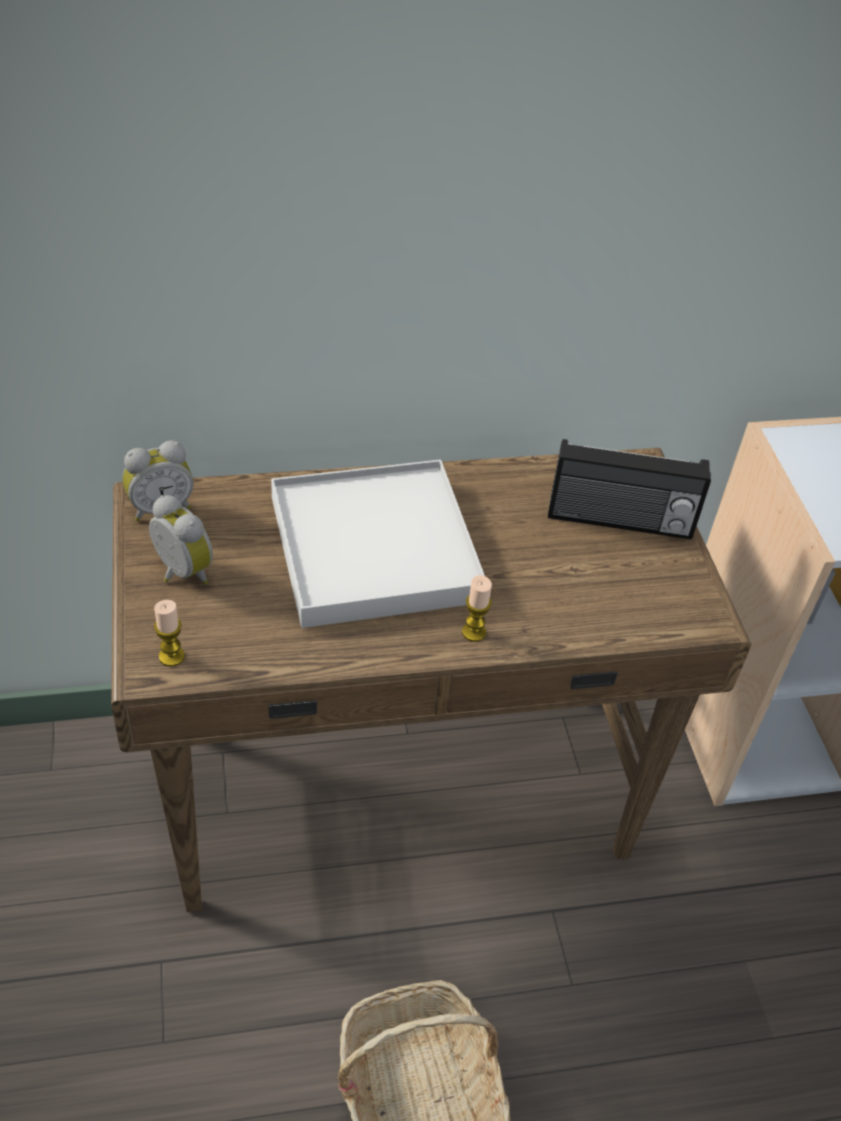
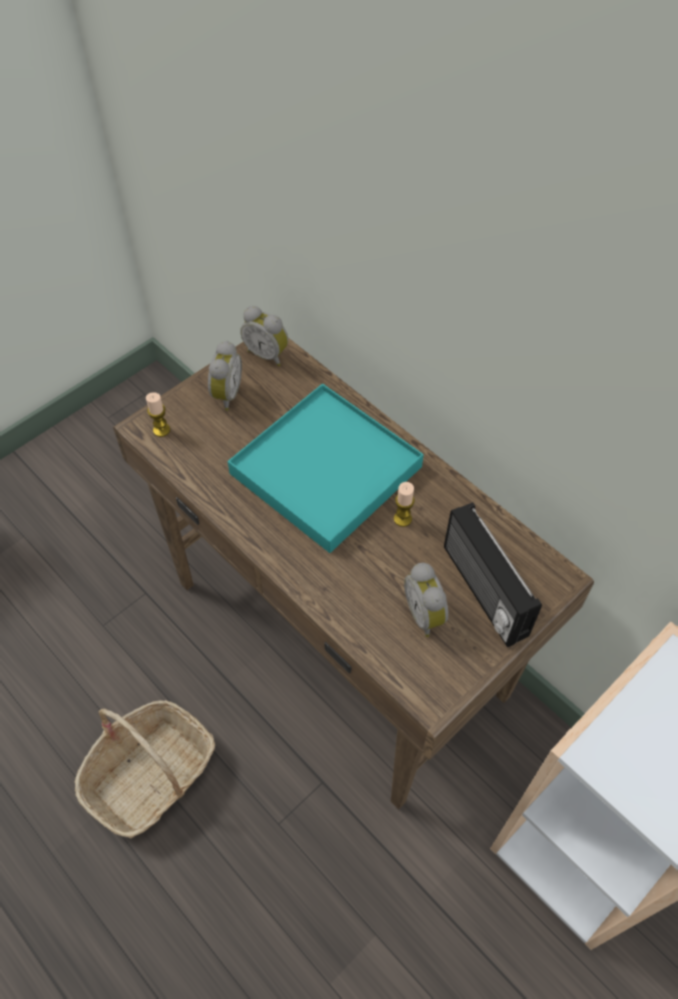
camera: 60 degrees right, 10 degrees up
white tray [271,460,485,628] -> turquoise tray [228,383,424,553]
candle [462,575,492,642] -> candle moved to [394,482,415,527]
none -> alarm clock [404,563,449,637]

